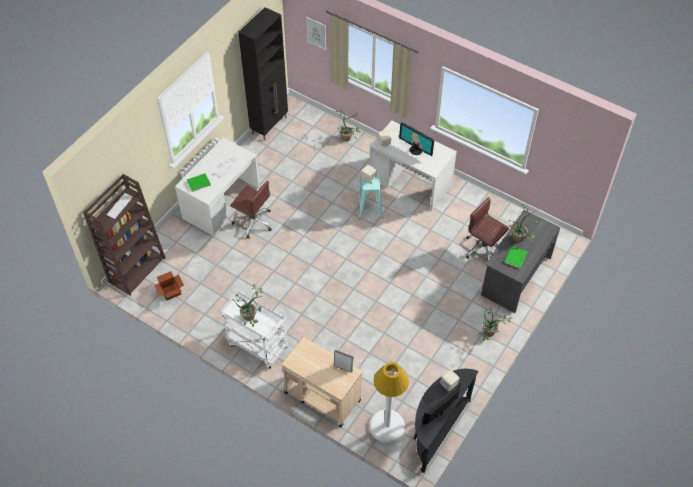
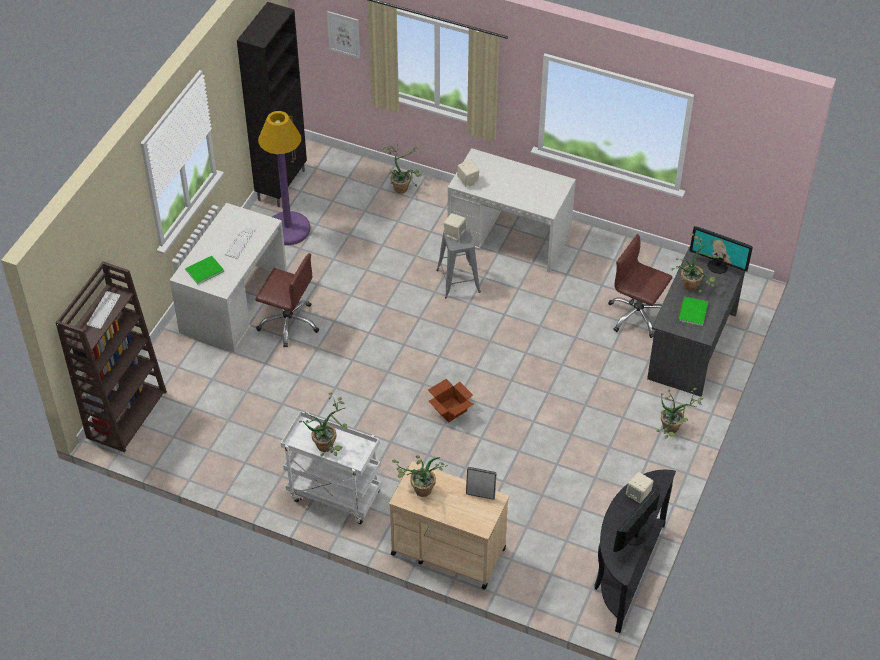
camera: 10 degrees left, 5 degrees down
cardboard box [154,271,184,301] -> cardboard box moved to [428,379,474,422]
turquoise stool [357,174,383,219] -> grey stool [436,226,481,299]
white floor lamp [370,362,409,443] -> none
monitor [399,122,434,156] -> monitor moved to [689,226,753,274]
none -> purple floor lamp [258,111,310,245]
none -> potted plant [392,455,448,497]

